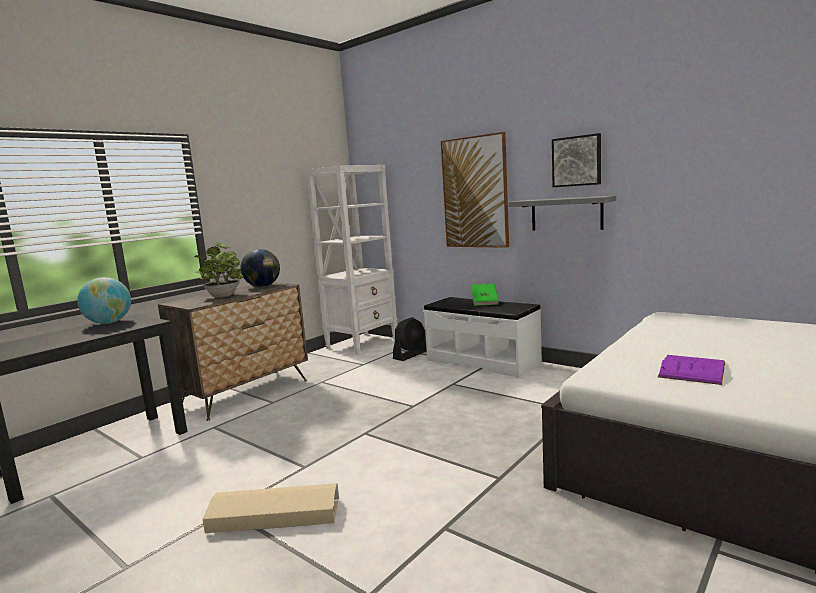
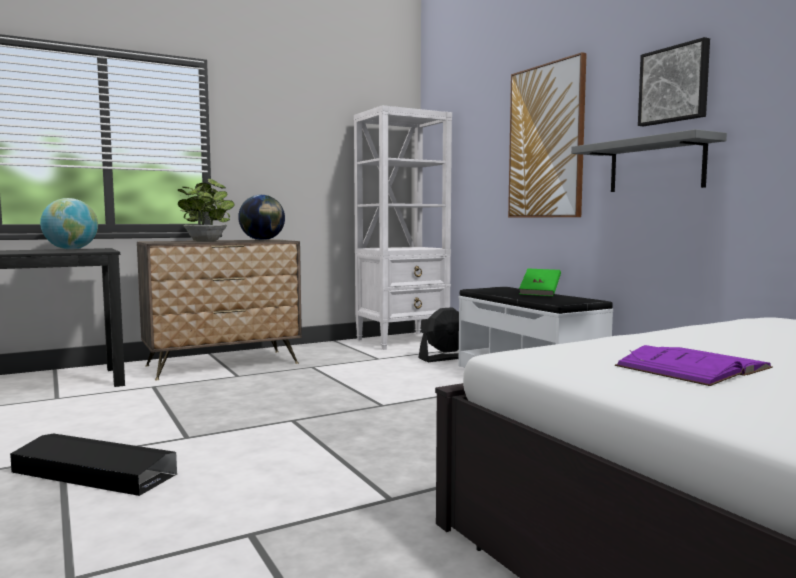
camera: 20 degrees right, 5 degrees down
beige storage box [202,483,339,534] -> black storage box [10,433,177,496]

